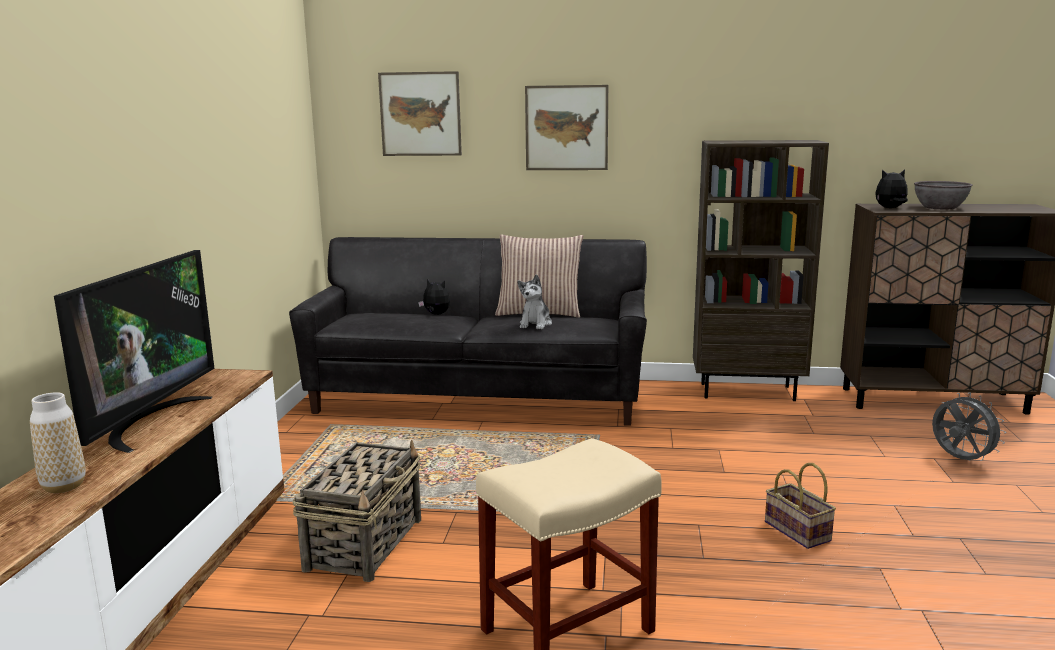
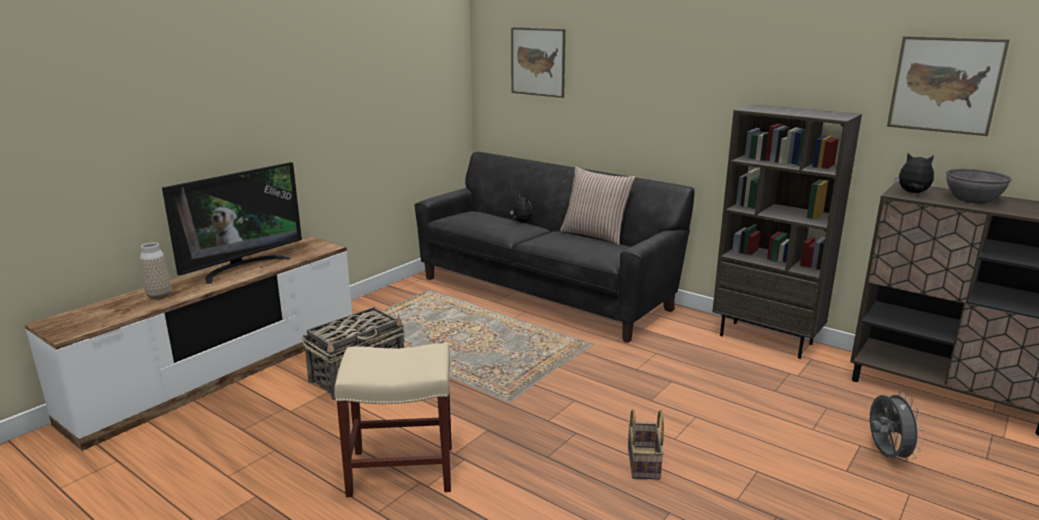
camera: 30 degrees right, 5 degrees up
plush toy [517,275,552,329] -> none
picture [525,85,608,170] -> picture moved to [887,36,1010,136]

